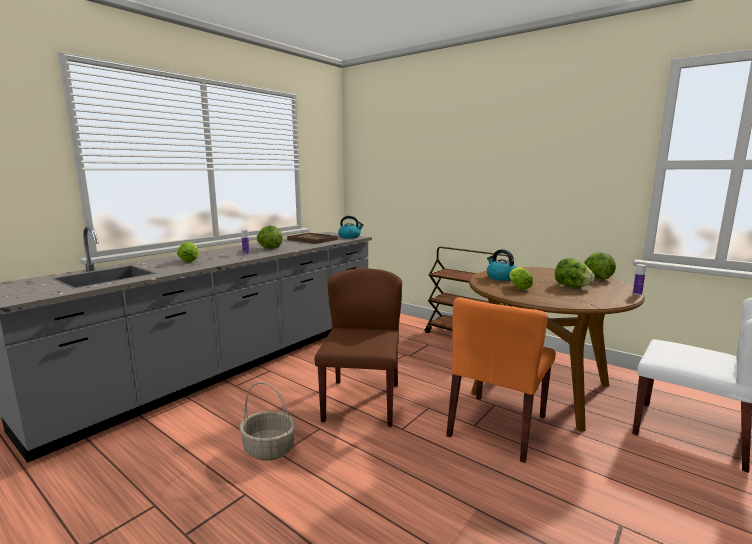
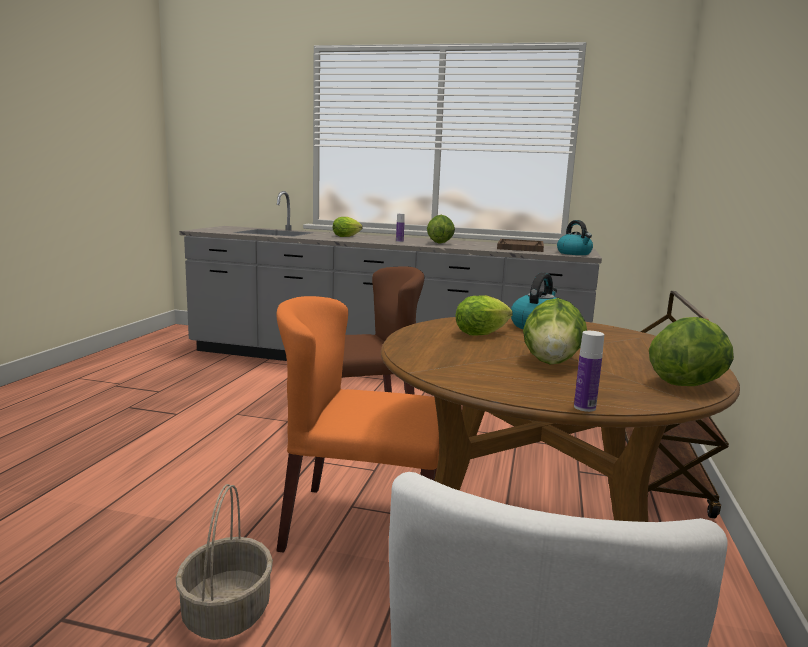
camera: 65 degrees right, 0 degrees up
basket [239,382,295,460] -> basket moved to [175,484,273,640]

